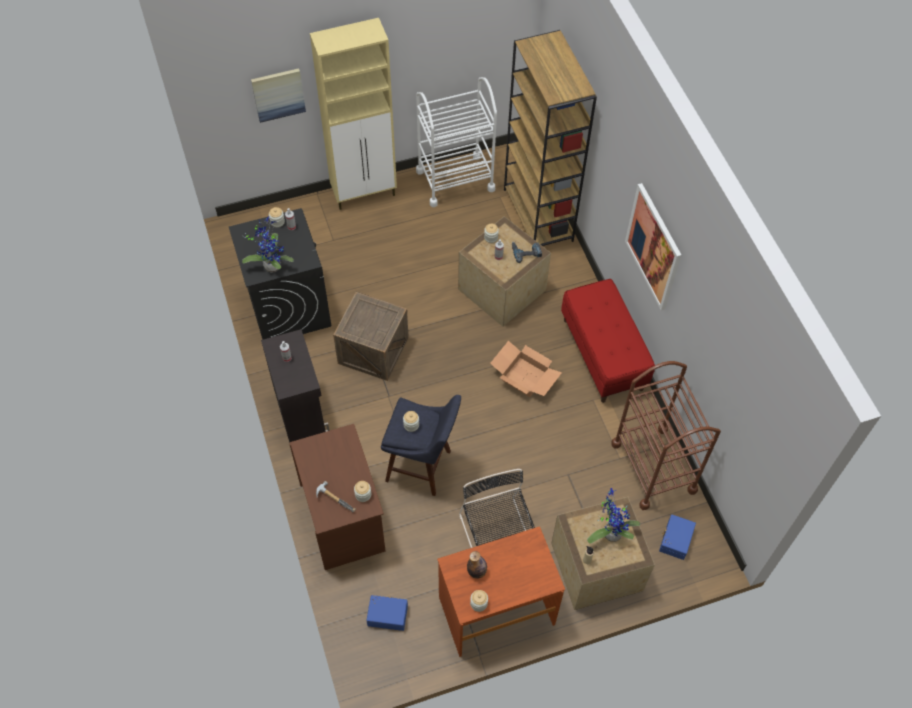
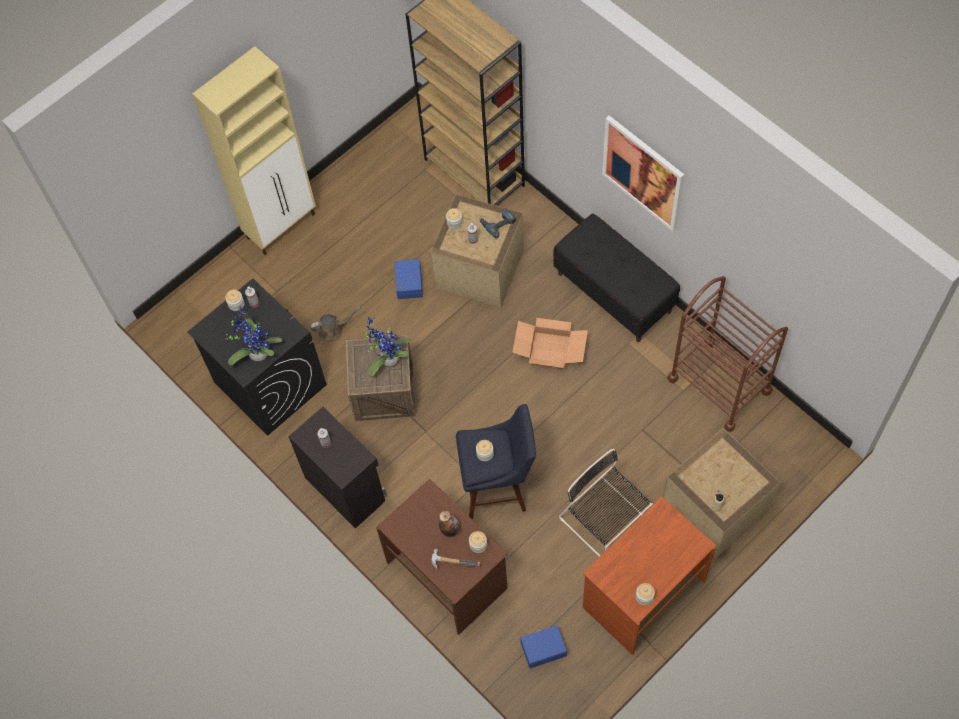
camera: 20 degrees left, 5 degrees up
picture [251,68,306,123] -> none
white cart [416,77,497,207] -> none
bottle [467,551,487,579] -> bottle moved to [439,511,460,537]
red bench [561,279,655,403] -> black bench [553,213,680,342]
potted plant [587,488,640,544] -> potted plant moved to [366,317,410,376]
blue storage box [659,514,696,560] -> blue storage box moved to [394,259,423,299]
none -> brown watering can [310,307,361,343]

